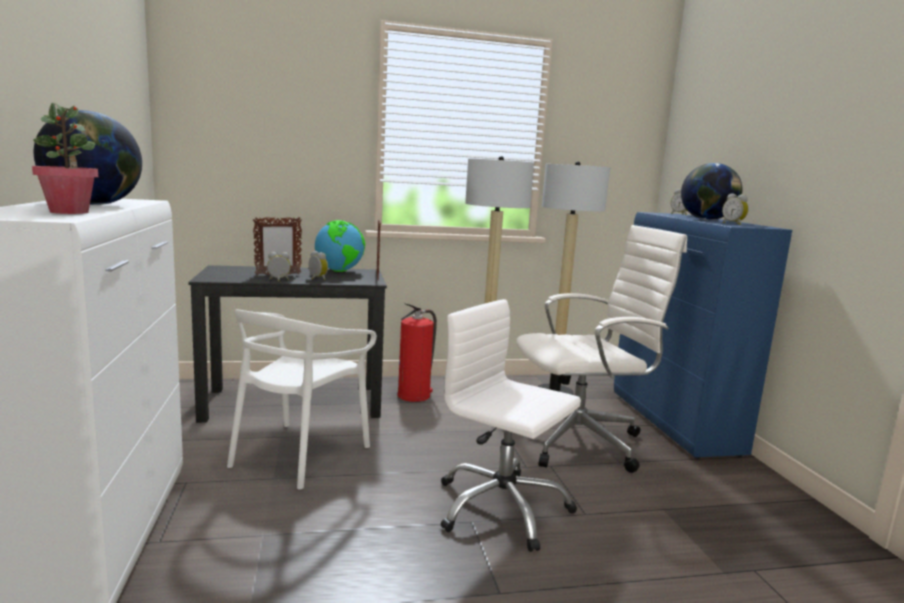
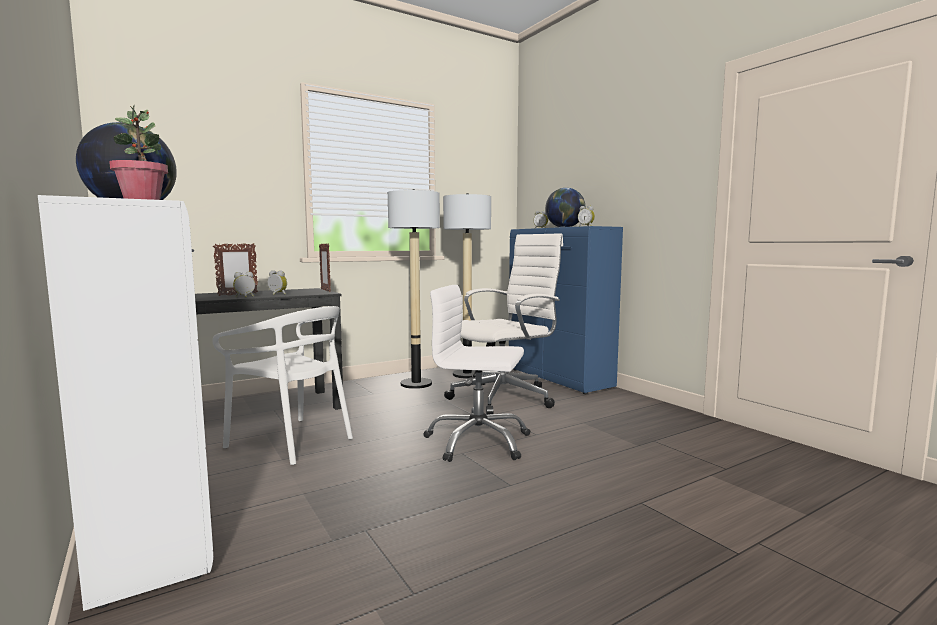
camera: 20 degrees left, 5 degrees down
white chair [227,309,377,490] -> white chair turned 60 degrees counterclockwise [212,306,353,465]
globe [315,220,365,272] -> none
fire extinguisher [398,303,437,402] -> none

